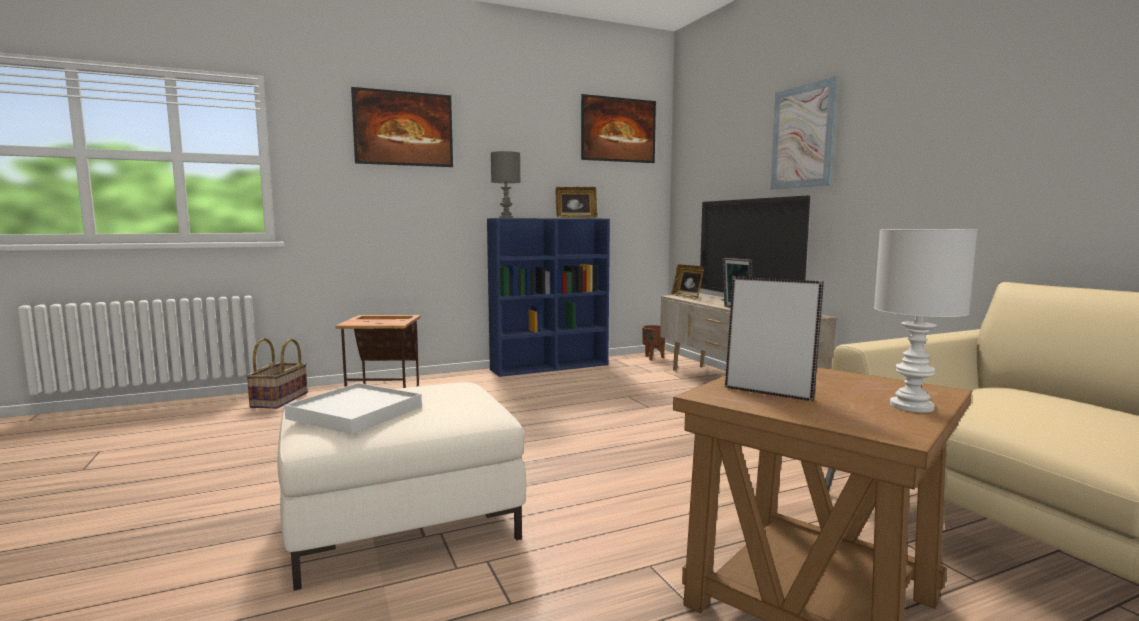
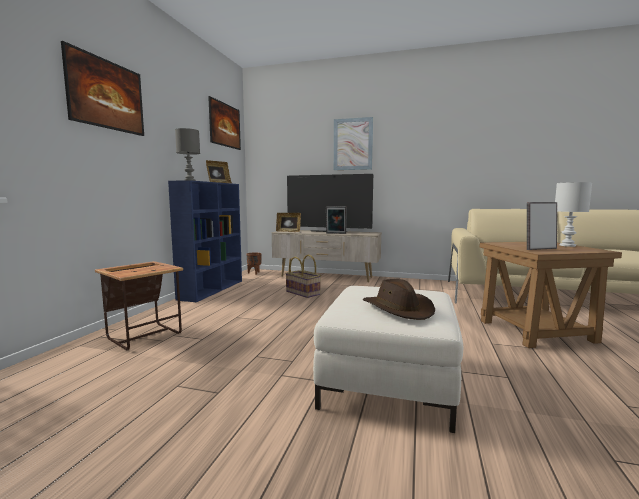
camera: 50 degrees left, 0 degrees up
basket [246,338,308,409] -> basket moved to [285,254,321,298]
white tray [284,383,422,434] -> brown hat [363,279,435,320]

